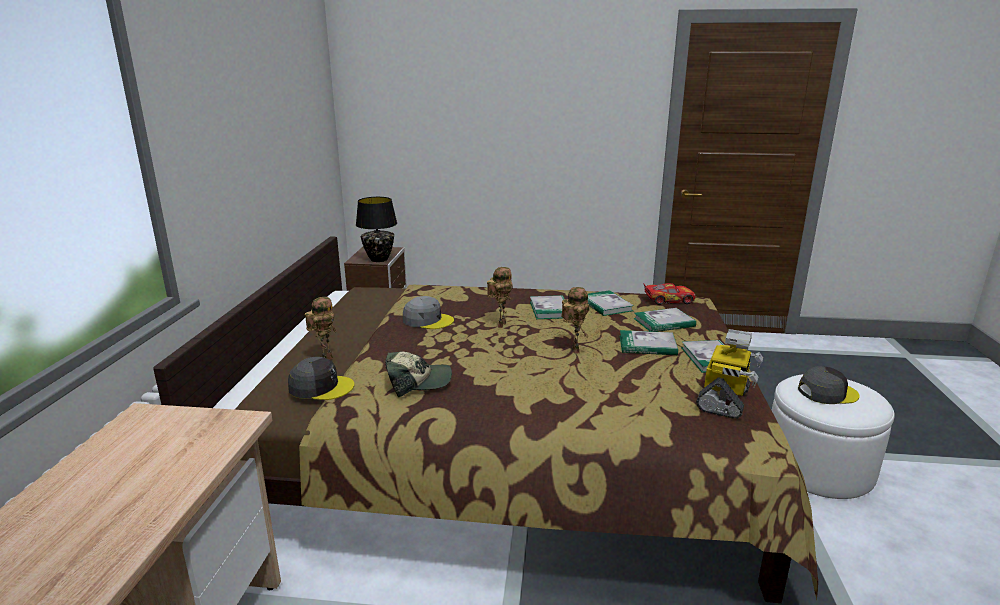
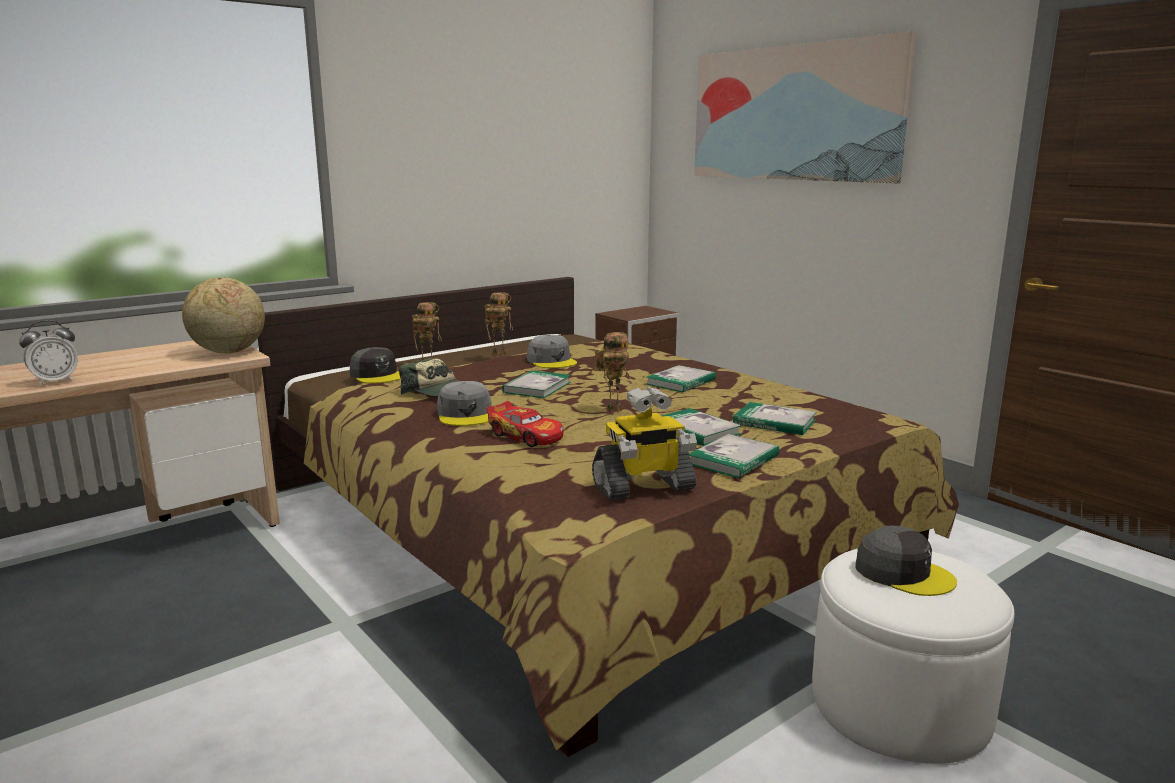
camera: 45 degrees right, 5 degrees down
black table lamp [356,197,397,262] -> none
toy robot [487,267,513,328] -> toy robot moved to [485,292,513,357]
book [588,290,634,316] -> book moved to [502,371,571,398]
toy car [643,283,696,305] -> toy car moved to [487,401,564,447]
none -> alarm clock [19,320,78,386]
none -> globe [182,277,265,353]
none -> grey cap [437,381,492,426]
none -> picture [694,31,916,184]

